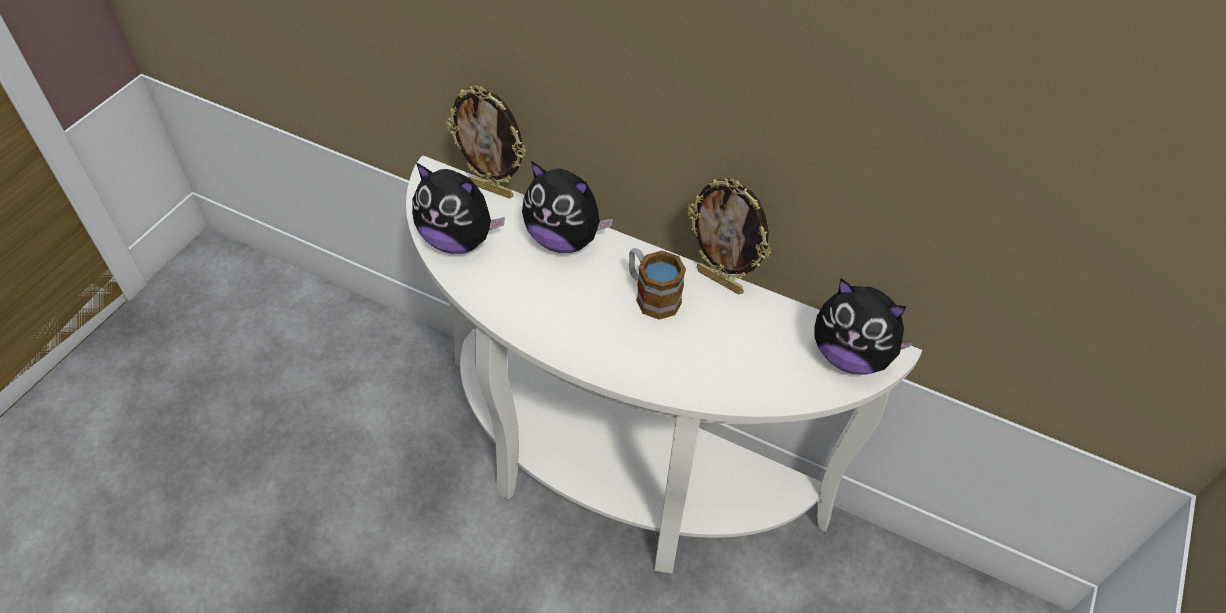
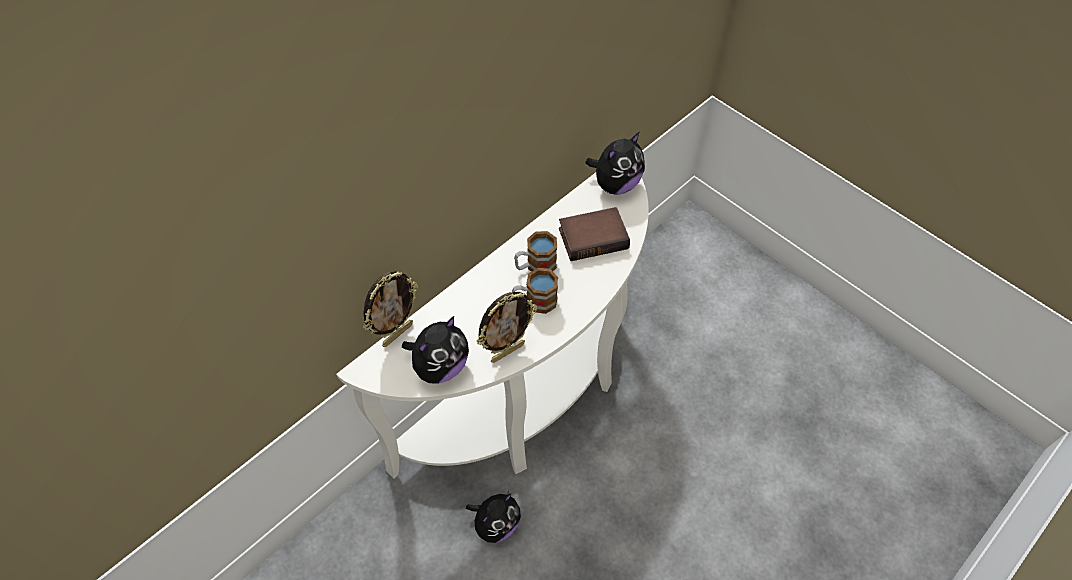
camera: 70 degrees left, 5 degrees up
plush toy [522,161,614,253] -> plush toy moved to [466,489,521,543]
picture frame [687,178,771,295] -> picture frame moved to [476,292,537,363]
none -> mug [512,268,558,314]
none -> book [559,207,630,261]

